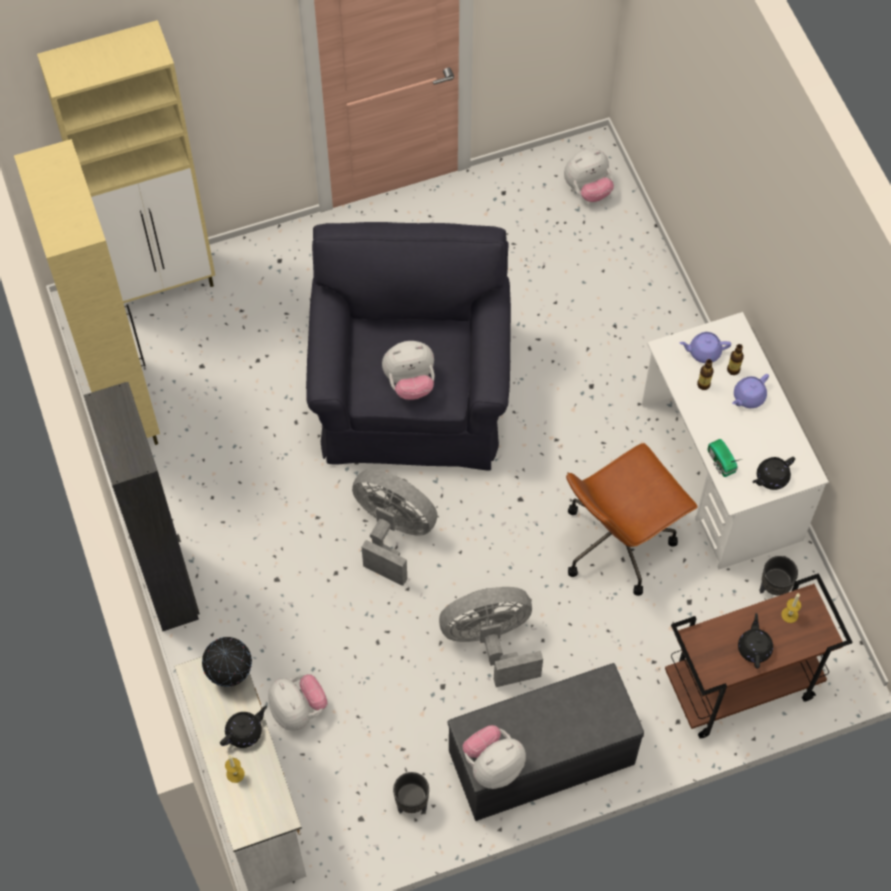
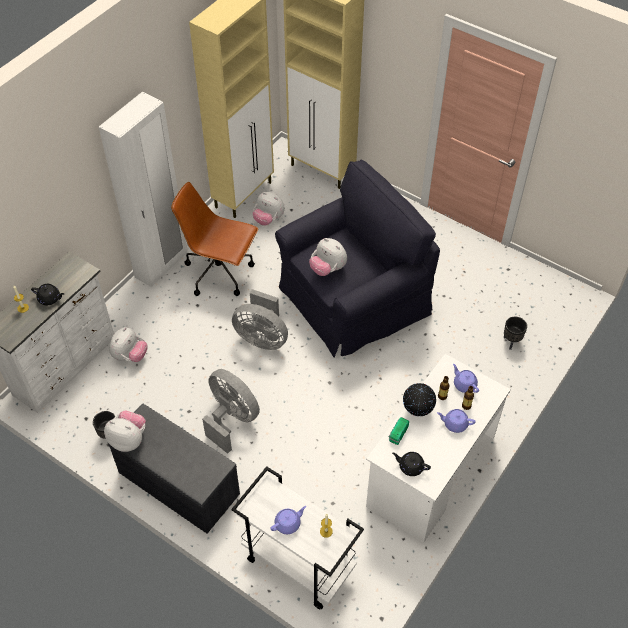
camera: 55 degrees right, 10 degrees down
black wardrobe [84,382,200,631] -> white wardrobe [99,91,188,287]
globe [202,637,252,687] -> globe moved to [403,383,436,416]
grey fan [352,469,438,586] -> grey fan turned 120 degrees clockwise [232,289,288,350]
plush toy [564,149,614,202] -> plush toy moved to [252,192,285,226]
brown office chair [566,443,698,596] -> brown office chair moved to [171,182,258,296]
brown cart [665,573,852,739] -> white cart [232,466,364,609]
black teapot [738,613,773,669] -> purple teapot [270,506,306,534]
black planter [759,556,798,596] -> black planter moved to [504,316,527,350]

